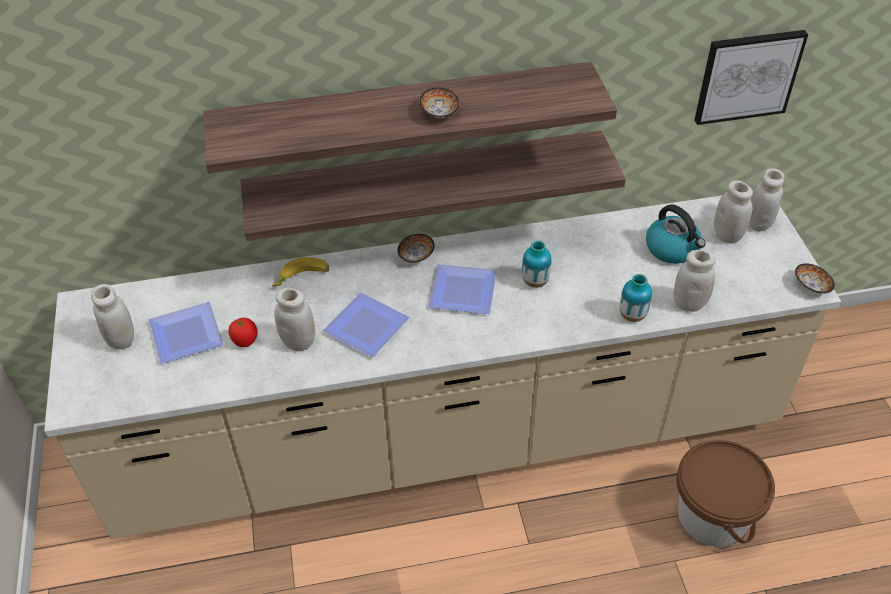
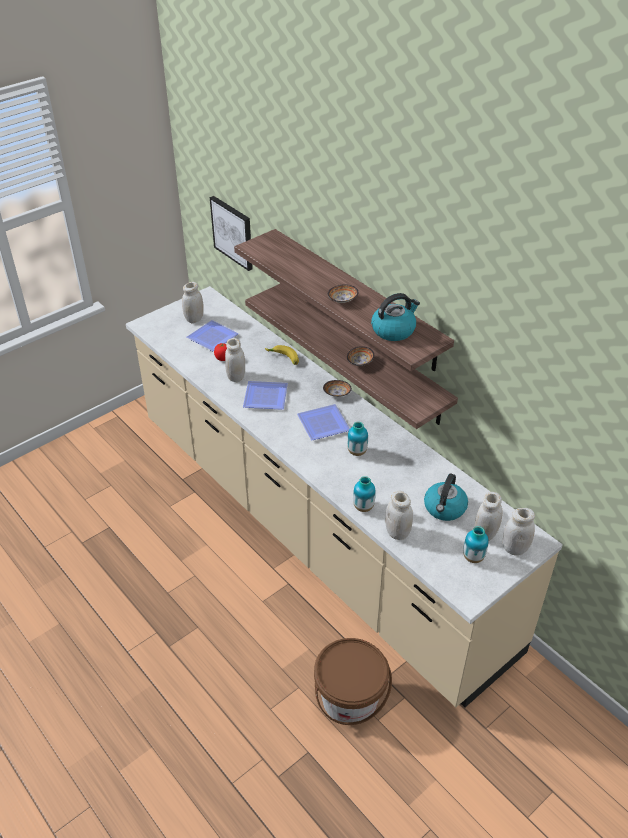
camera: 60 degrees right, 5 degrees down
picture [694,30,808,125] -> picture moved to [210,196,253,271]
bowl [795,263,835,294] -> bowl moved to [347,346,374,366]
none -> kettle [371,293,420,341]
none -> vase [463,526,489,563]

